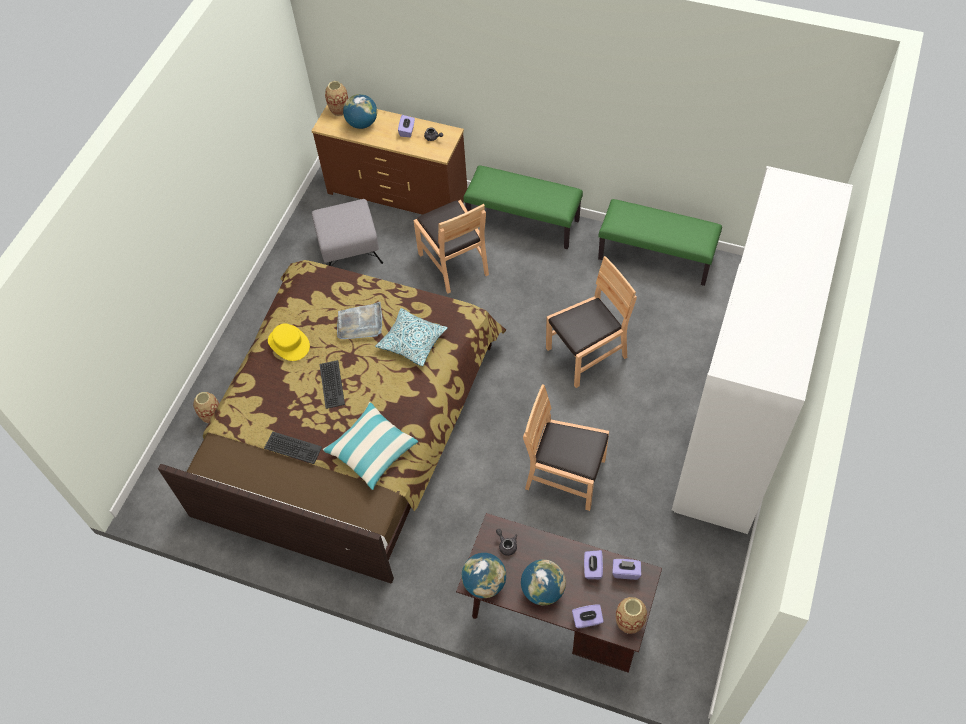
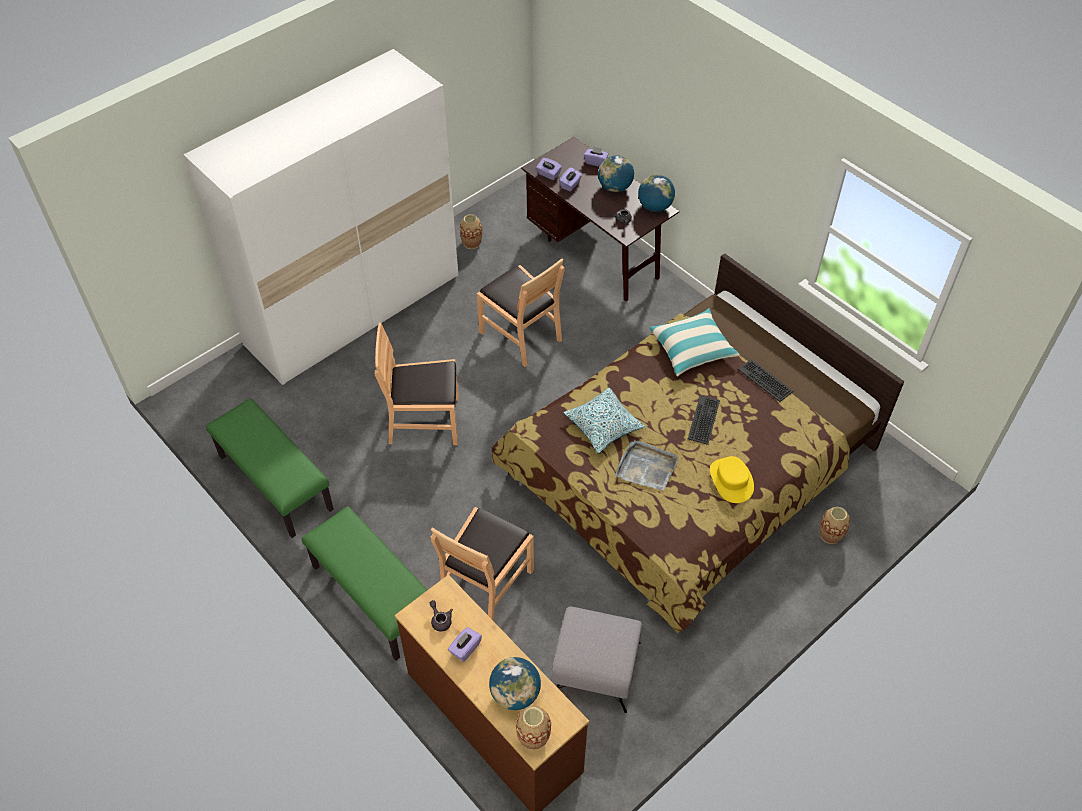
camera: 155 degrees left, 5 degrees down
brown chair [413,200,489,293] -> brown chair turned 150 degrees counterclockwise [430,507,534,621]
vase [616,597,647,634] -> vase moved to [460,214,482,249]

